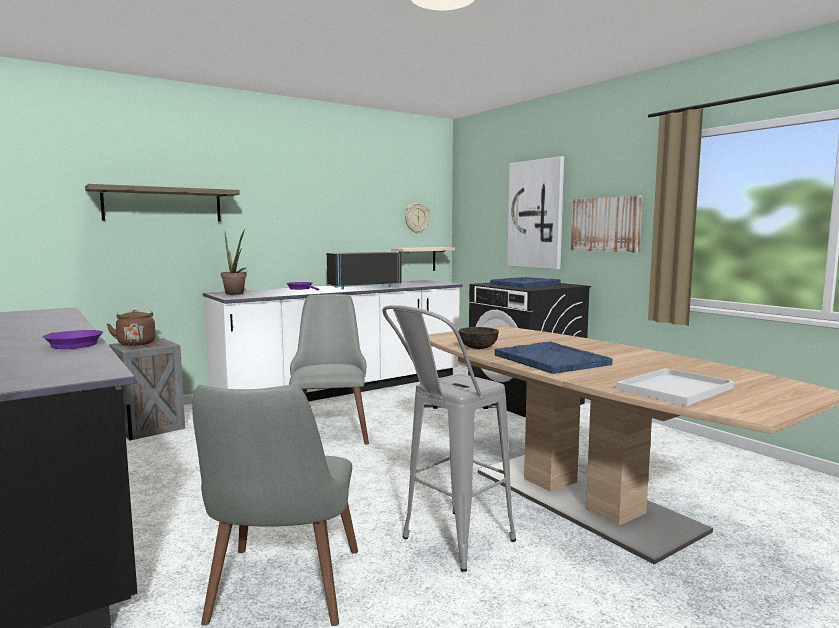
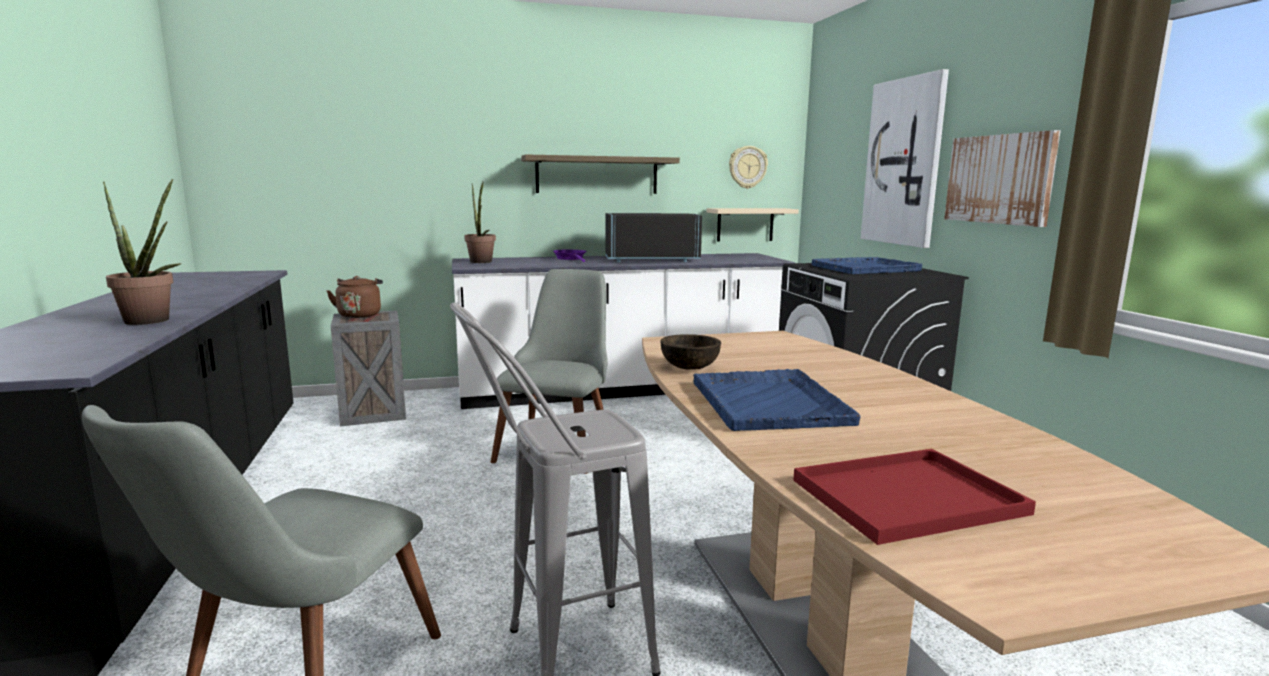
camera: 20 degrees right, 5 degrees up
purple frying pan [43,330,103,349] -> potted plant [103,179,181,325]
shelf [85,184,240,222] -> shelf moved to [521,154,680,194]
white tray [616,368,734,406] -> red tray [793,449,1036,545]

